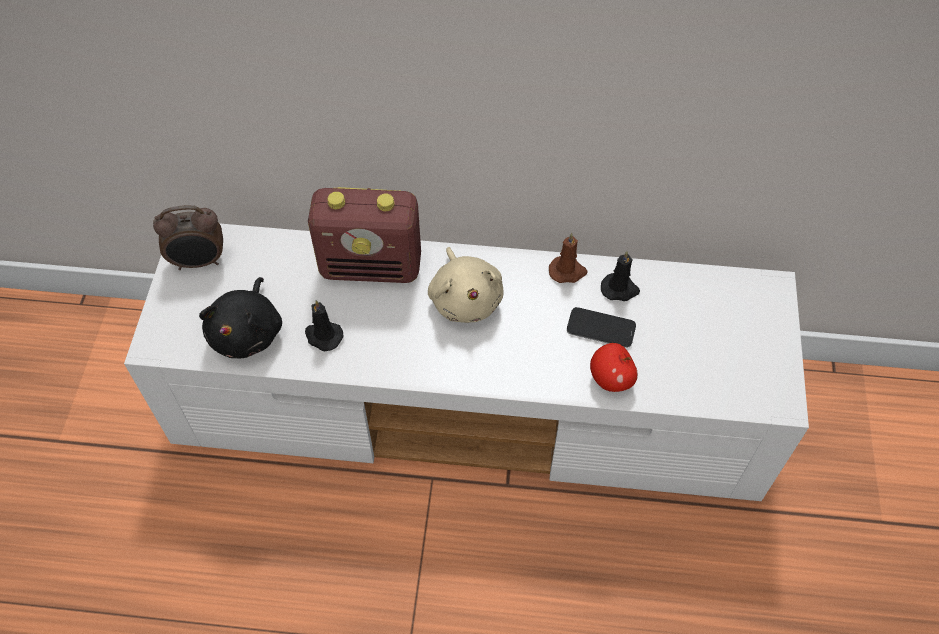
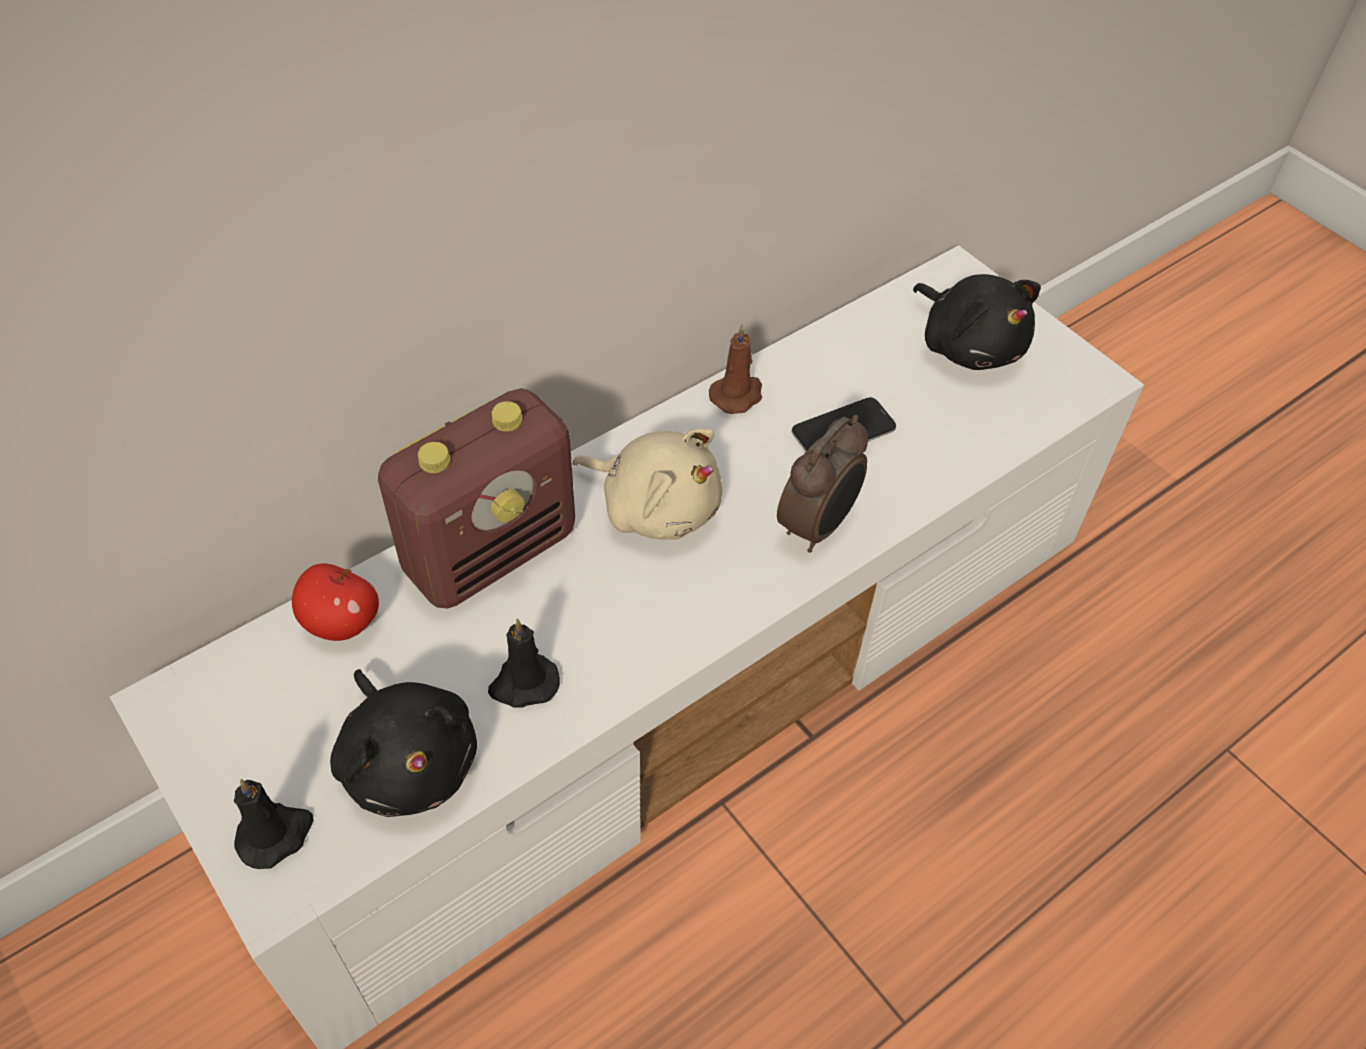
camera: 45 degrees left, 5 degrees down
alarm clock [153,205,223,270] -> alarm clock moved to [777,415,868,553]
apple [590,343,638,392] -> apple moved to [292,563,379,641]
black candle [601,251,640,301] -> black candle moved to [234,779,314,869]
none -> black plush toy [913,274,1041,370]

